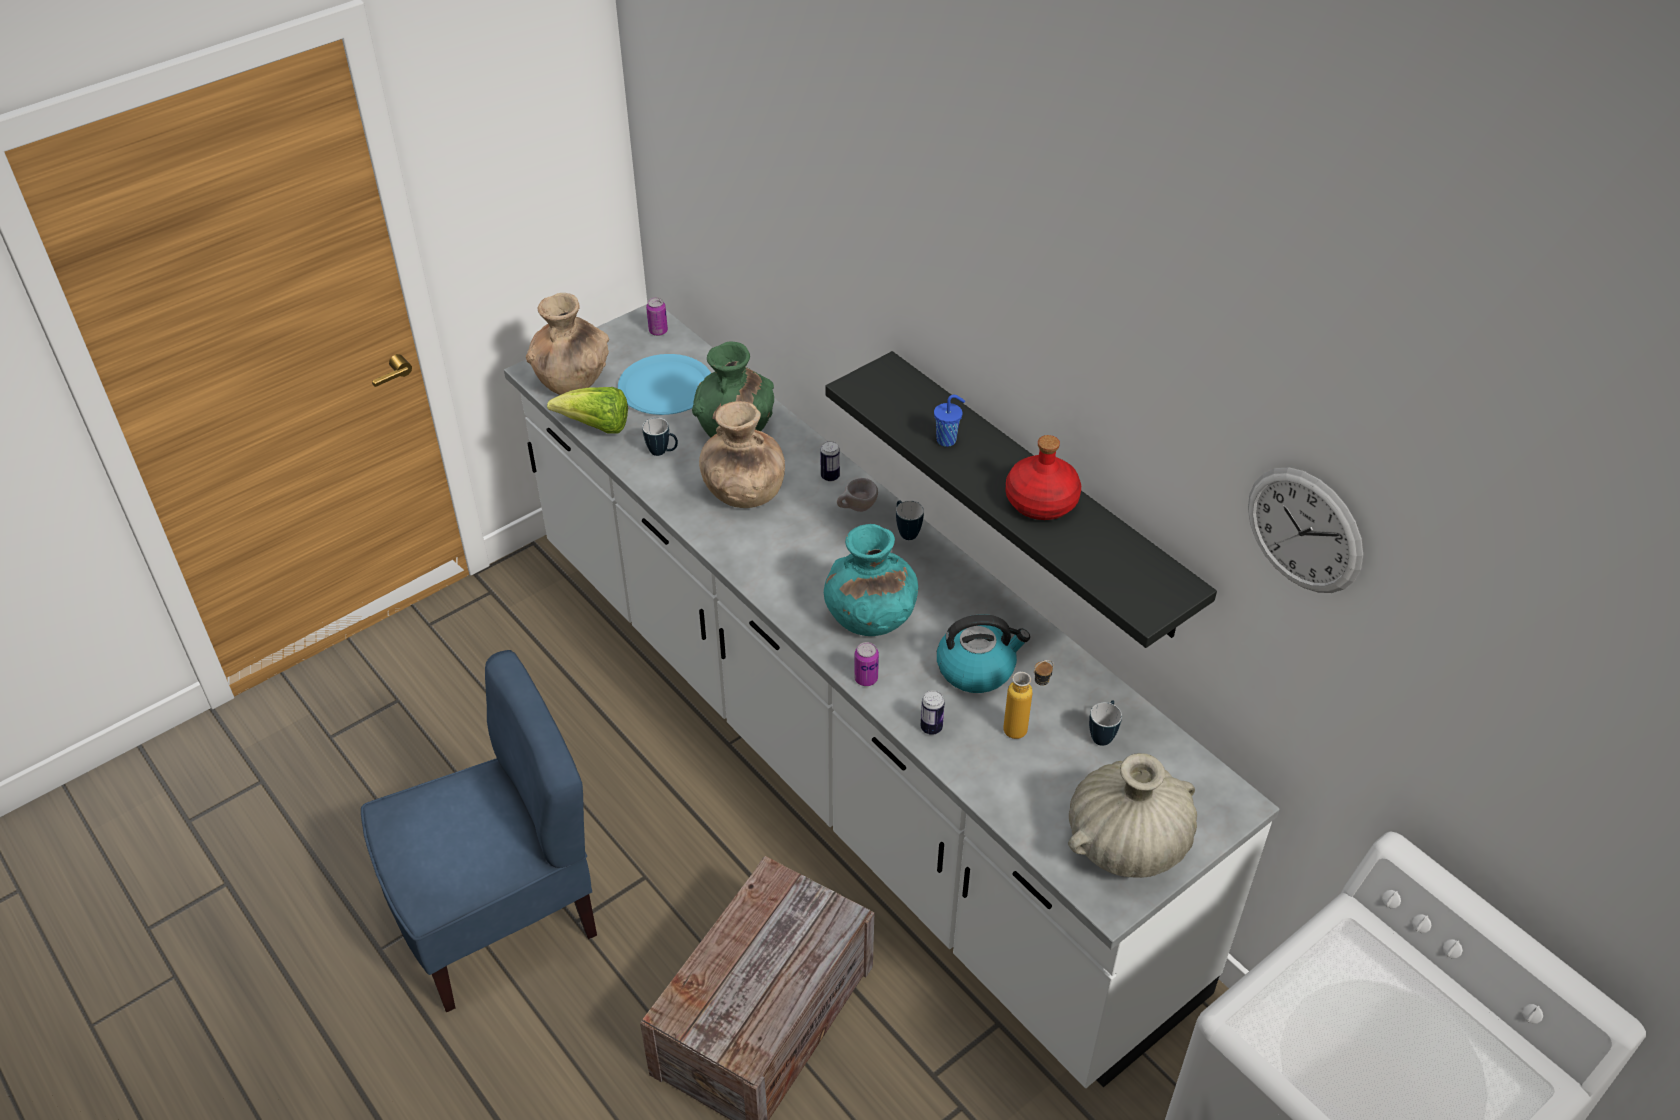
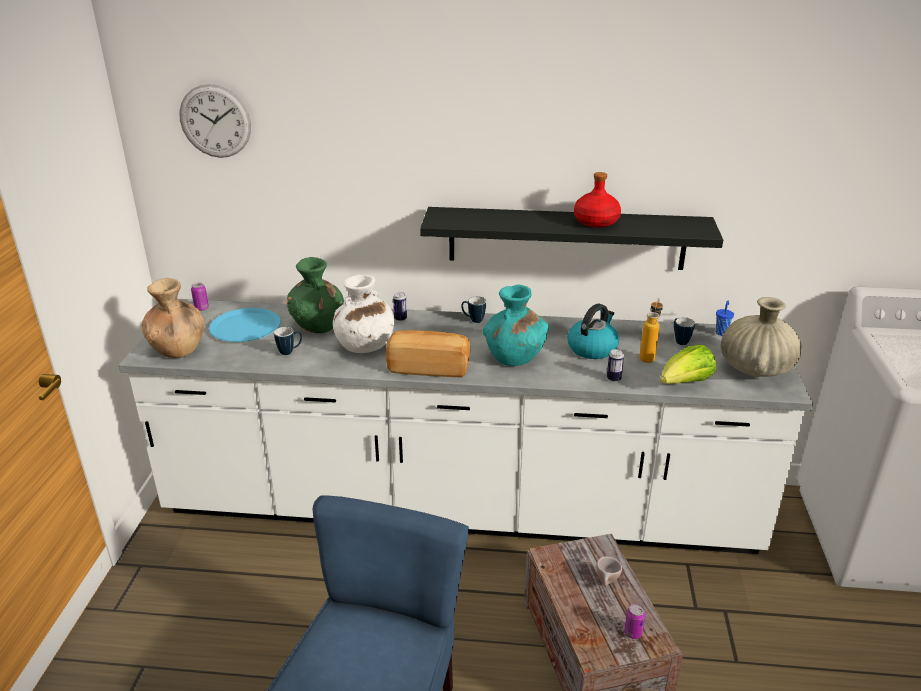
camera: 45 degrees left, 15 degrees down
lettuce [547,387,628,434] -> lettuce moved to [661,345,716,384]
brown vase [699,401,785,508] -> white vase [333,275,395,353]
beige cup [837,478,878,512] -> beige cup moved to [596,556,622,587]
can [854,642,879,686] -> can moved to [624,604,646,639]
blue cup [934,395,965,447] -> blue cup moved to [715,301,734,336]
wall clock [1248,467,1363,593] -> wall clock moved to [179,84,251,158]
none -> bread [386,330,471,377]

